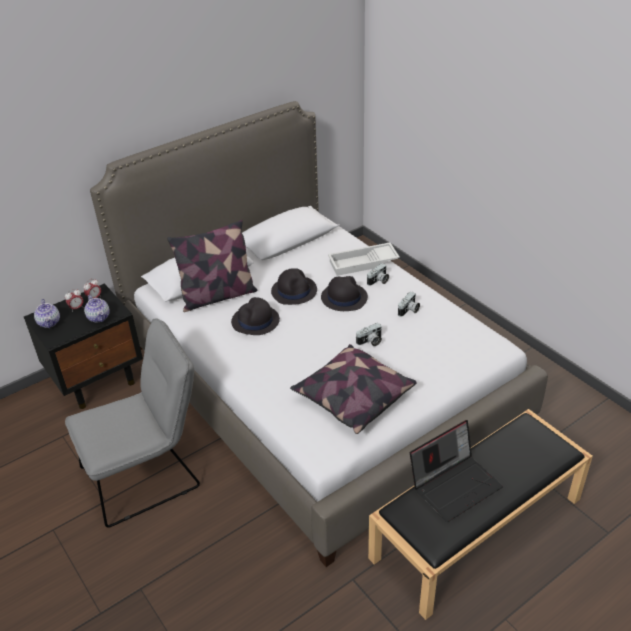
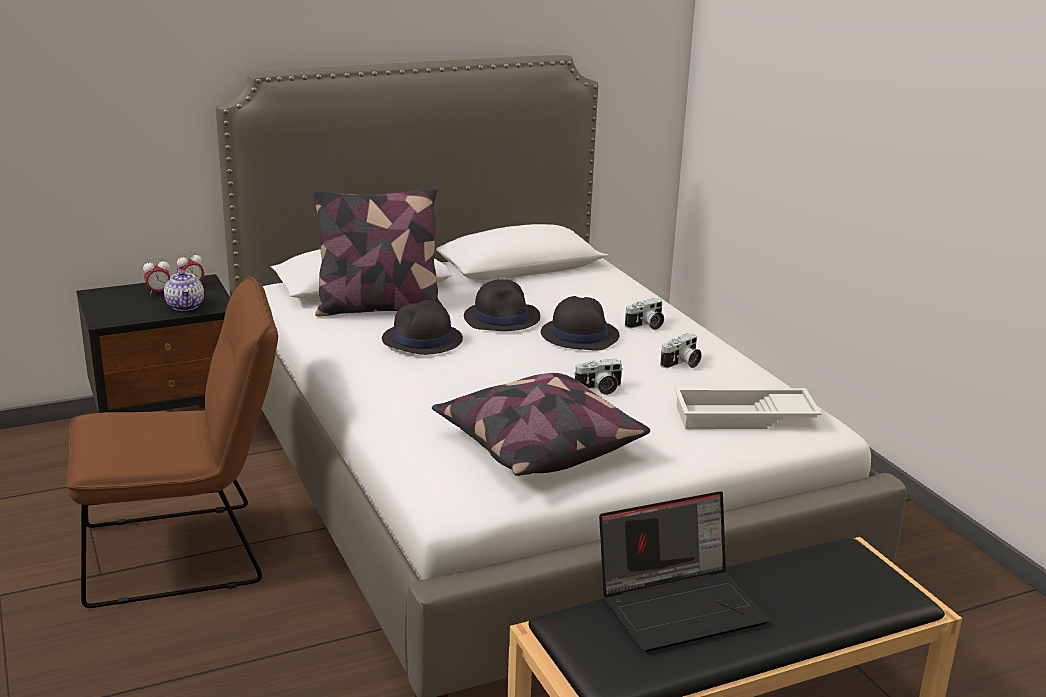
camera: 10 degrees right, 15 degrees down
teapot [34,299,60,328] -> none
grey chair [65,318,200,528] -> brown chair [66,277,278,608]
white tray [328,243,400,276] -> white tray moved to [674,388,822,429]

